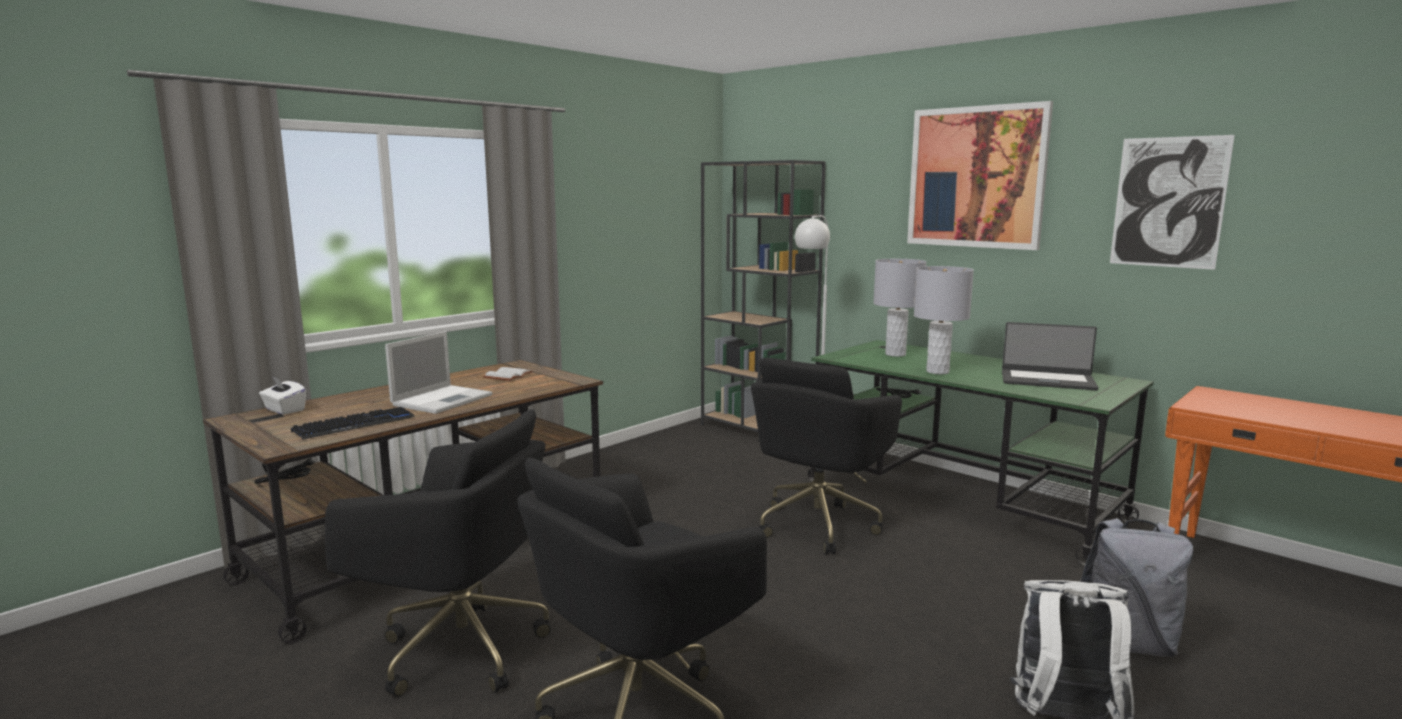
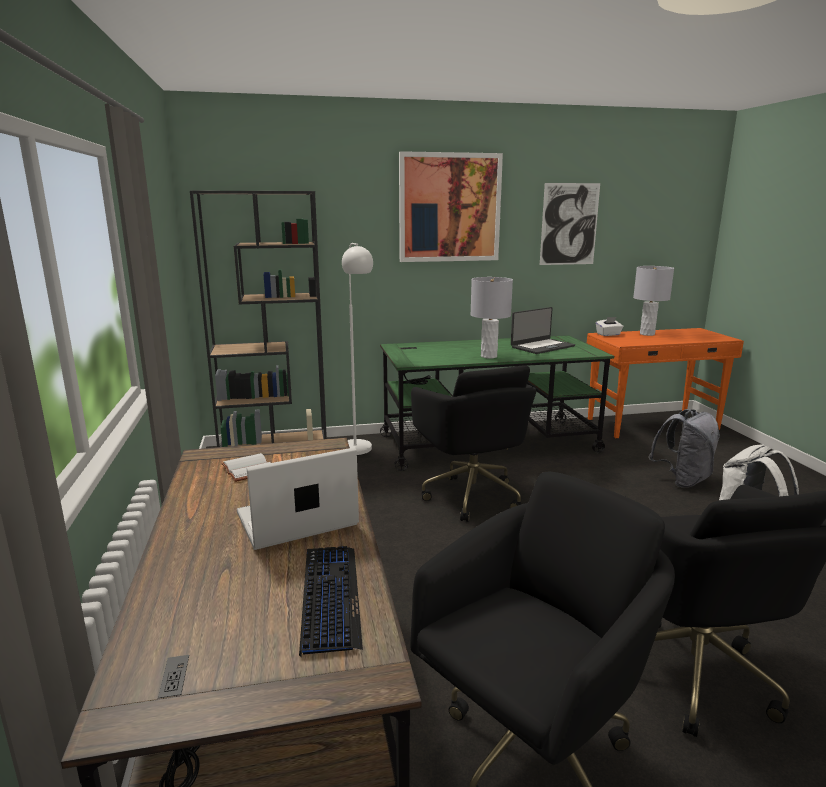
camera: 55 degrees left, 5 degrees up
white tissue box [259,376,306,415] -> white tissue box moved to [596,317,623,336]
laptop [385,331,492,414] -> laptop turned 90 degrees counterclockwise [237,447,359,550]
grey table lamp [873,259,926,357] -> grey table lamp moved to [633,266,674,336]

